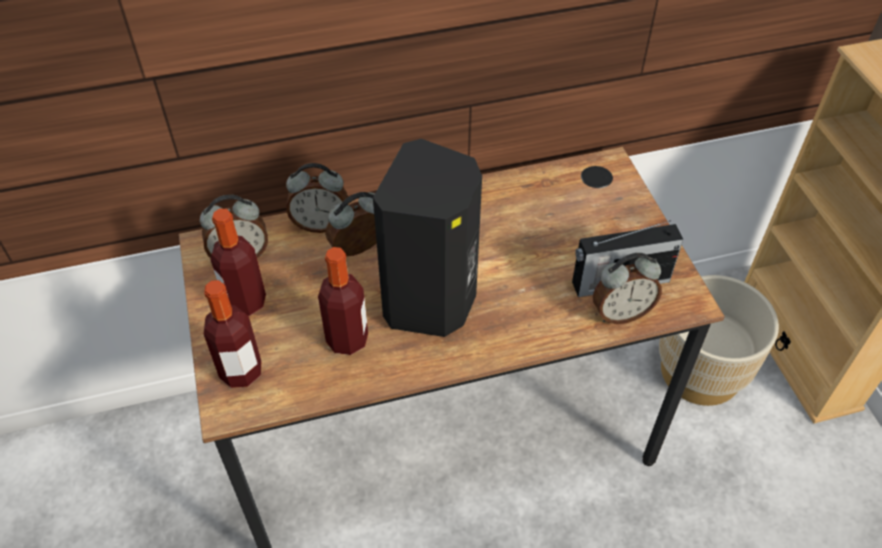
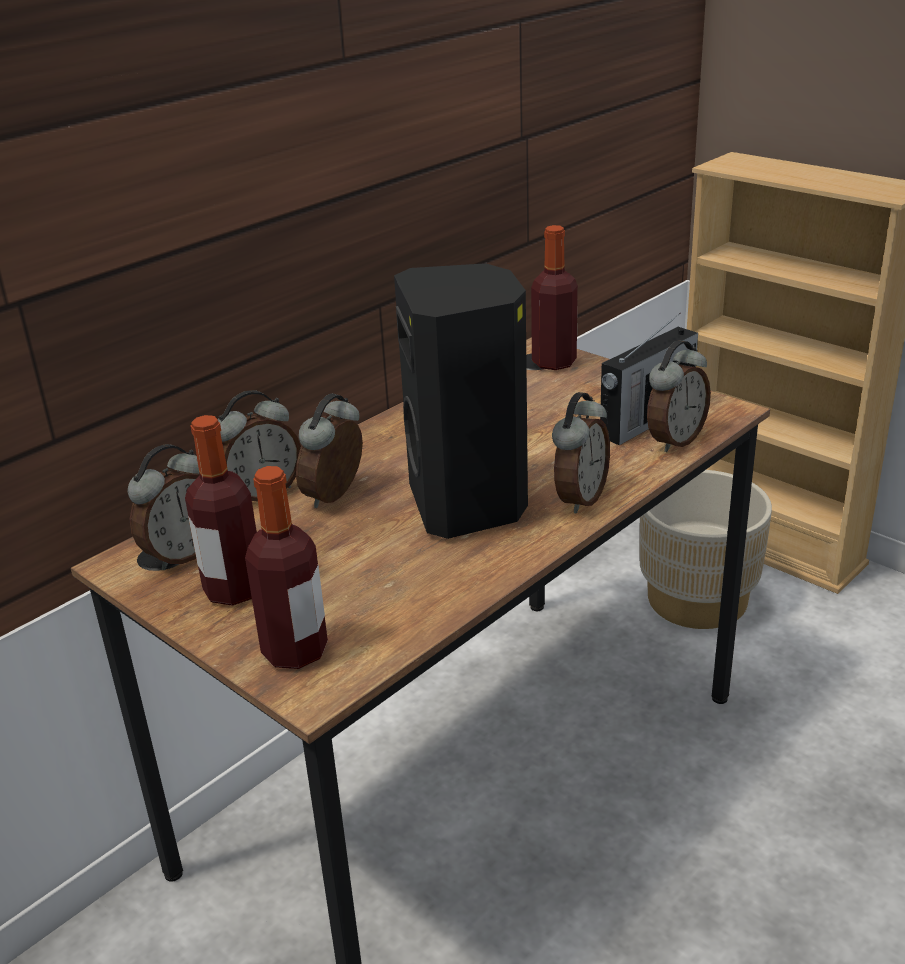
camera: 30 degrees left, 20 degrees down
bottle [318,247,368,355] -> bottle moved to [531,225,578,370]
none -> alarm clock [552,392,610,514]

